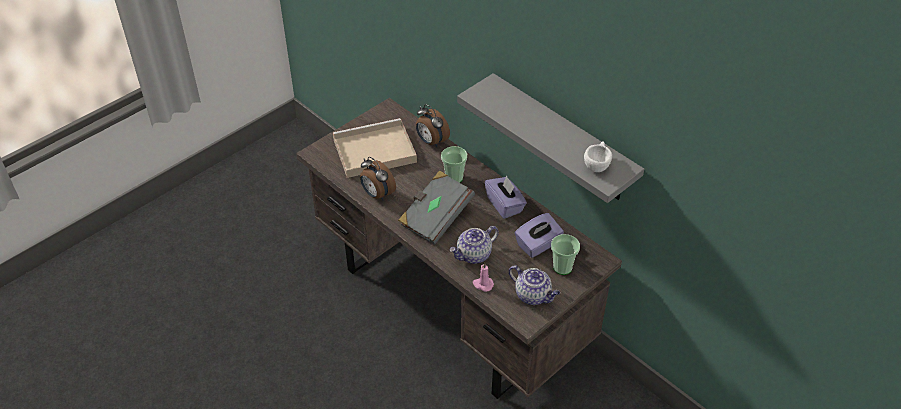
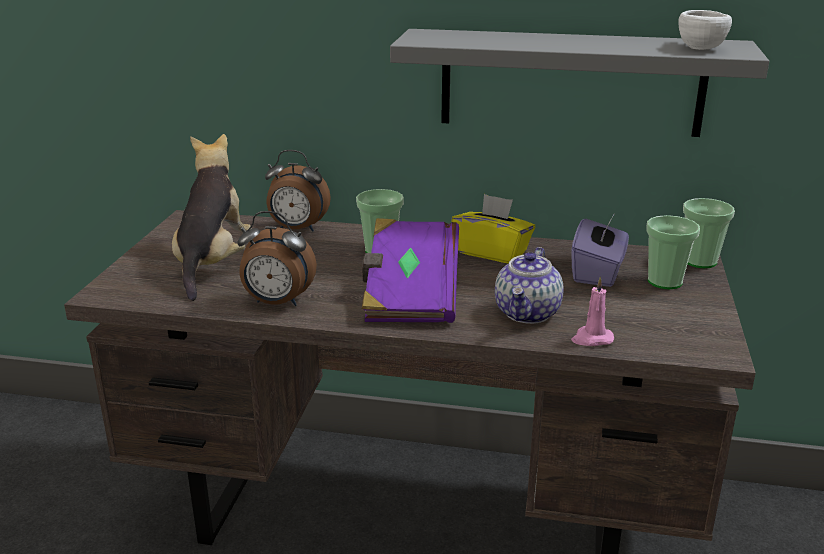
camera: 35 degrees left, 20 degrees down
beige tray [333,118,417,178] -> plush toy [172,134,252,301]
grey book [398,170,475,245] -> purple book [362,218,459,323]
purple tissue box [485,175,527,219] -> yellow tissue box [451,194,535,263]
teapot [509,265,560,305] -> none
none -> cup [683,198,735,268]

